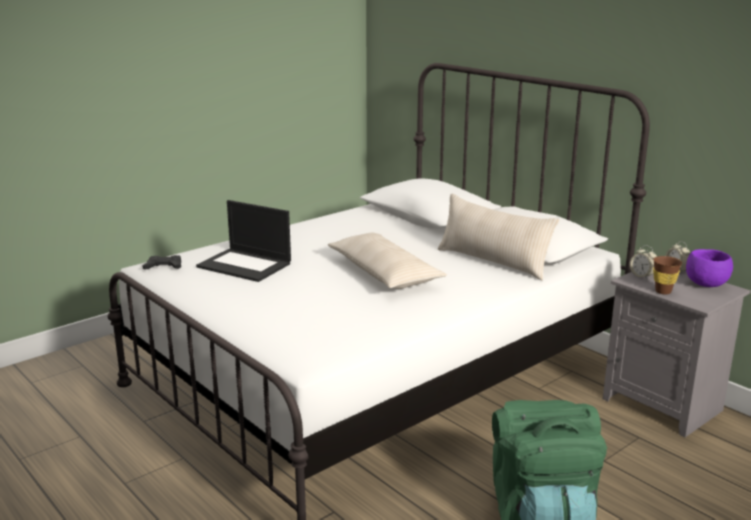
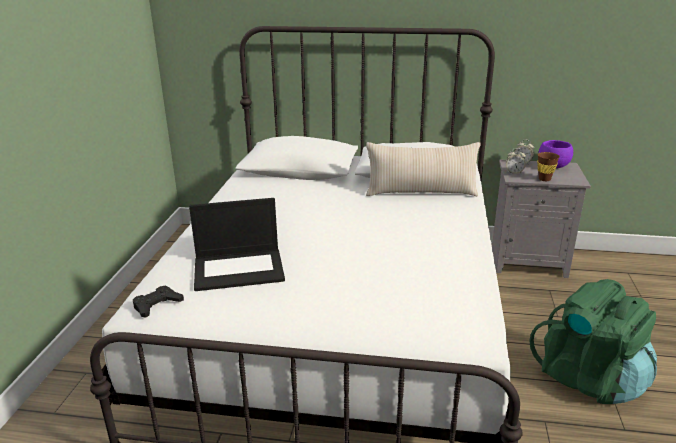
camera: 40 degrees left, 5 degrees up
beige pillow [328,233,447,289] -> none

